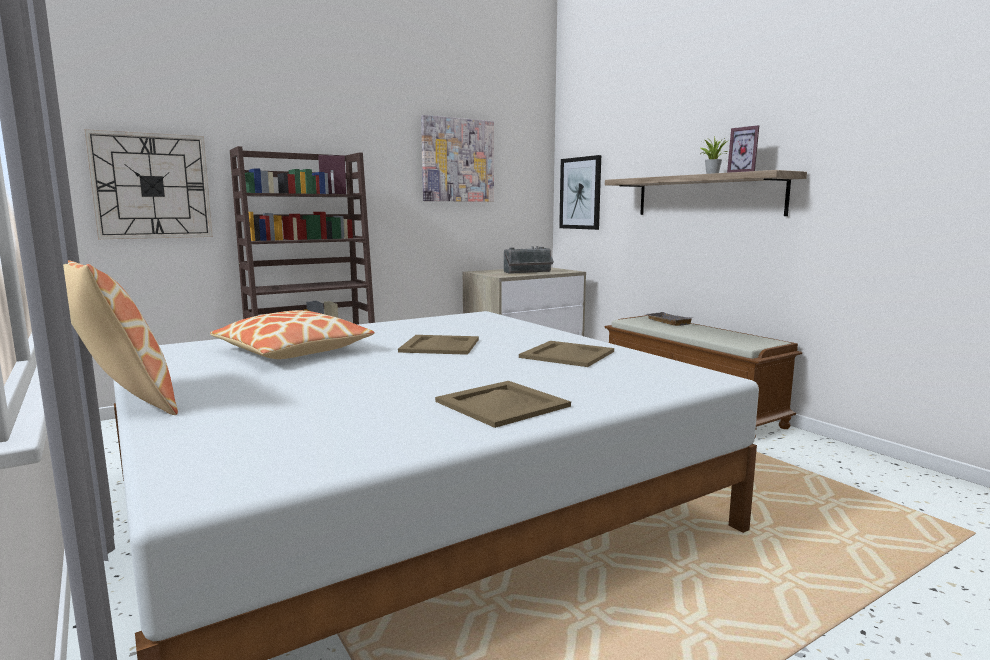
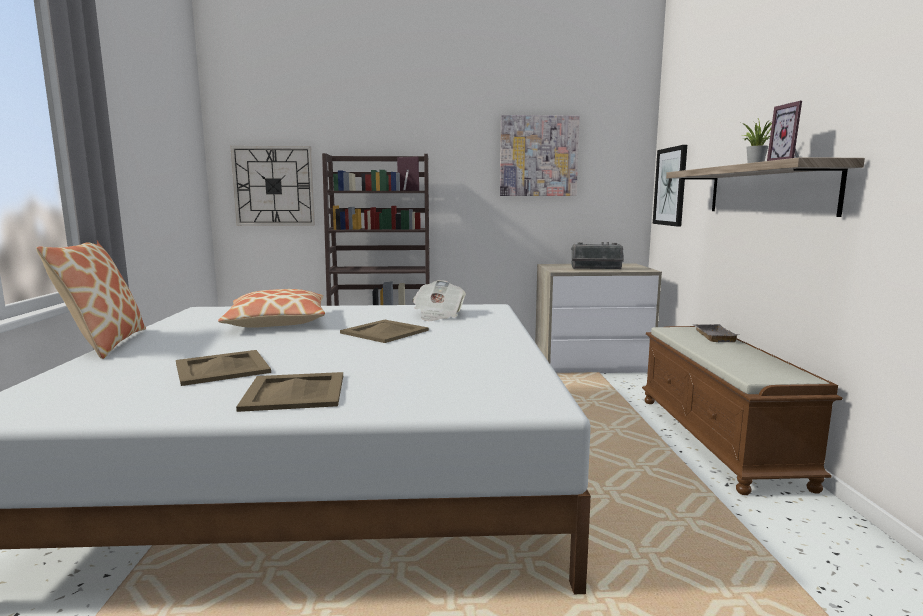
camera: 30 degrees right, 0 degrees up
beige tray [519,341,614,367] -> beige tray moved to [176,350,271,386]
none -> newspaper [413,280,466,321]

